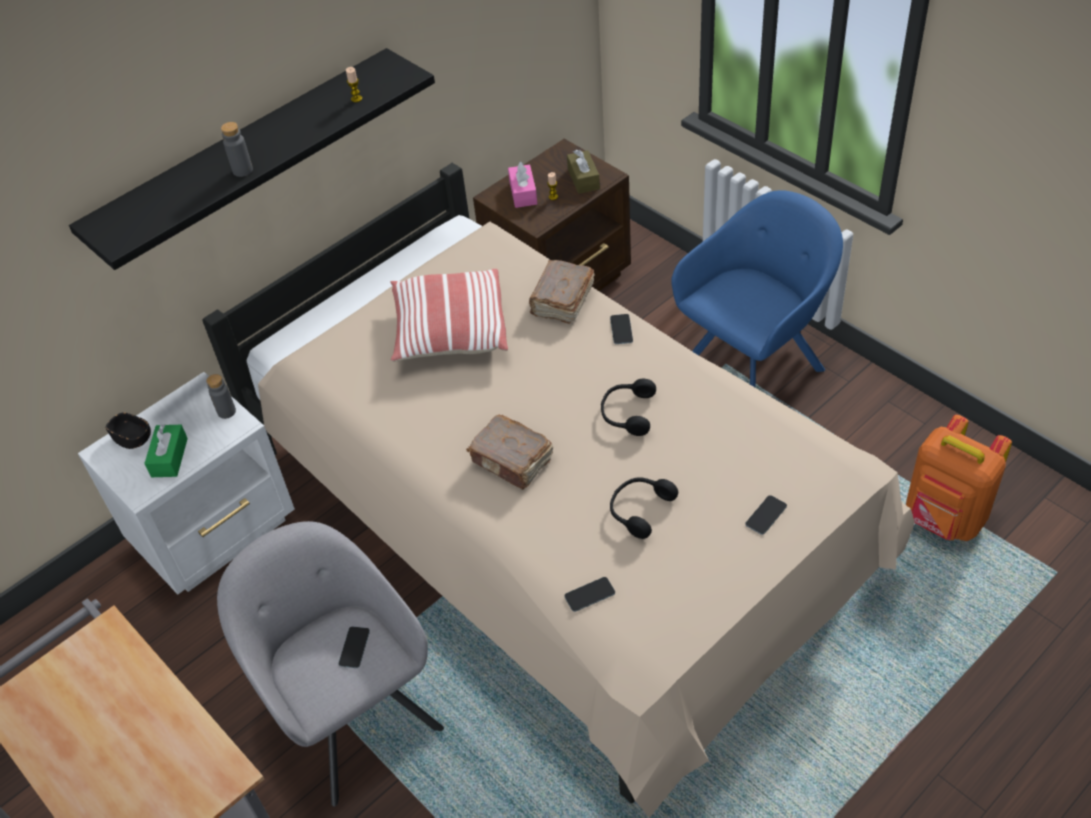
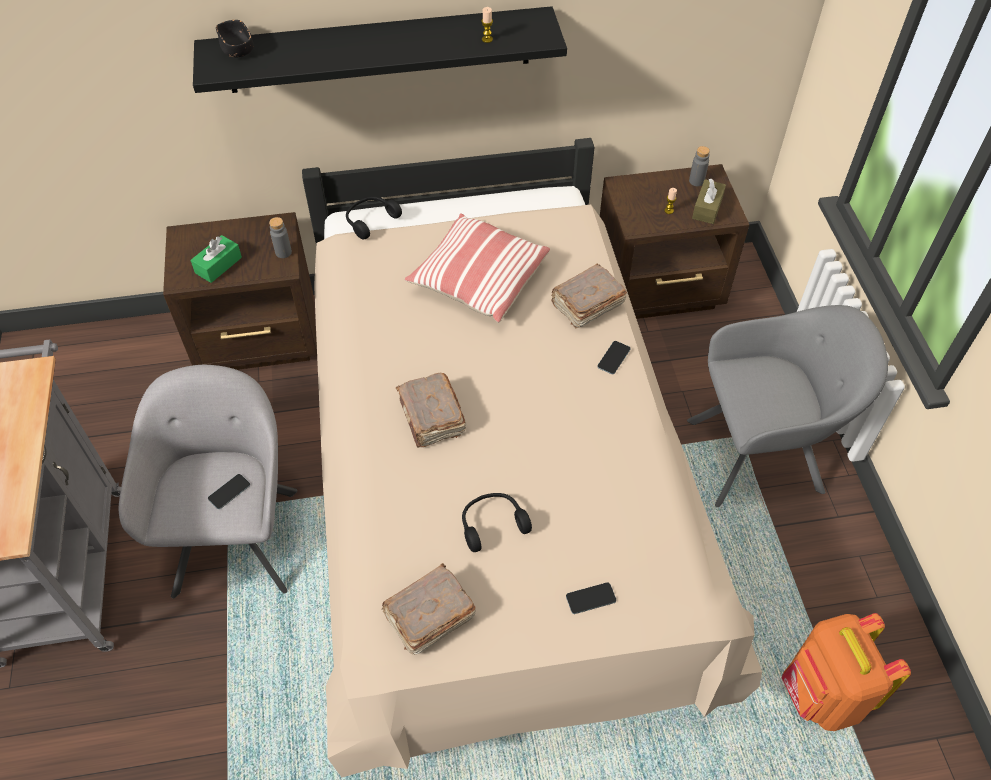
camera: 30 degrees right, 5 degrees up
white nightstand [78,372,295,594] -> brown nightstand [163,212,317,370]
black bowl [106,412,151,449] -> black bowl moved to [216,20,254,57]
grey bottle [221,122,253,177] -> grey bottle moved to [689,146,710,186]
pink tissue box [508,162,537,208] -> none
phone [564,577,615,612] -> none
black headphones [601,379,656,436] -> black headphones moved to [346,197,402,239]
blue armchair [671,190,843,388] -> grey armchair [687,305,888,507]
none -> brown book [381,563,476,655]

